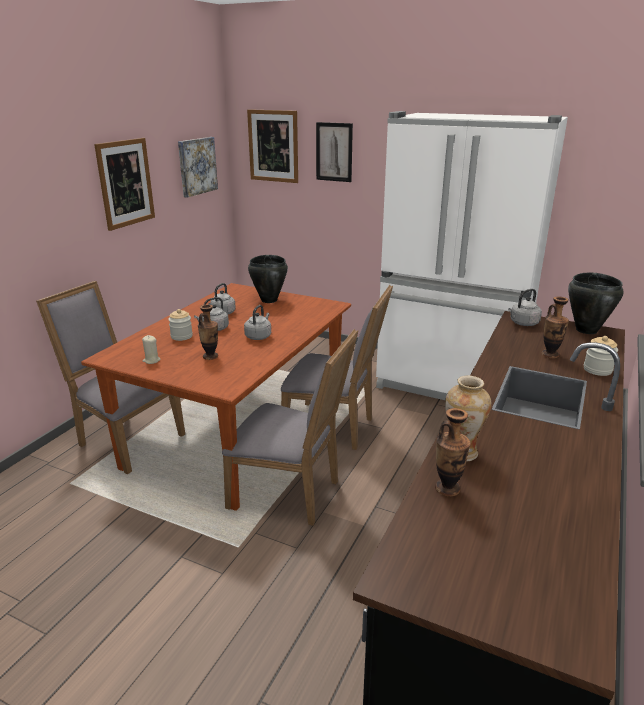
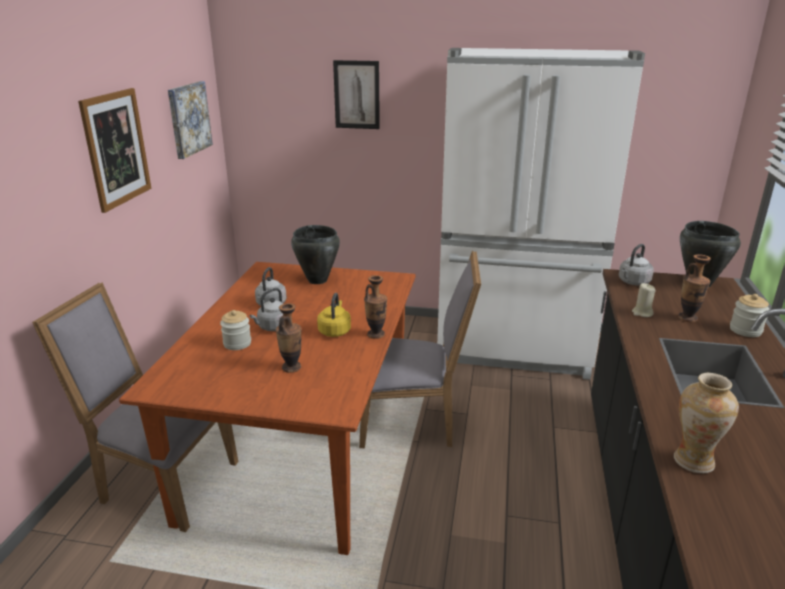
camera: 15 degrees left, 0 degrees up
beige candle [142,335,161,364] -> beige candle moved to [632,283,656,317]
grey chair [222,329,358,526] -> none
grey kettle [244,305,271,340] -> yellow kettle [317,293,351,337]
picture [247,109,298,183] -> none
vase [435,408,471,496] -> vase moved to [364,275,387,339]

